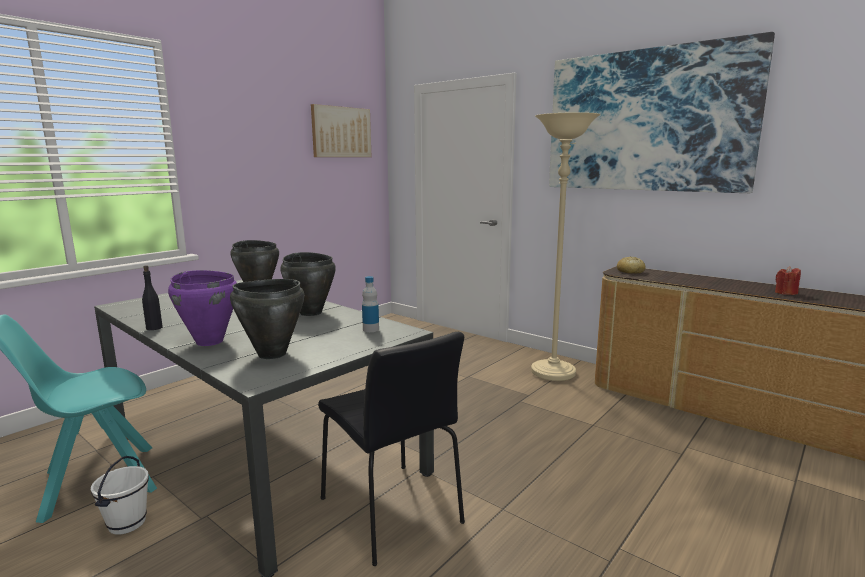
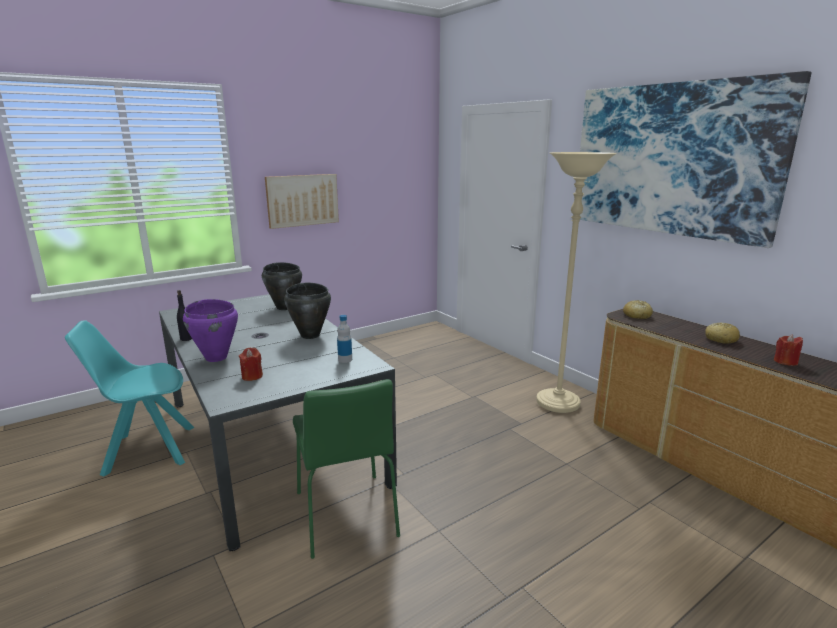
camera: 15 degrees right, 5 degrees up
white bucket [91,456,149,535] -> none
black cooking pot [230,279,304,359] -> red candle [239,348,263,381]
picture [311,104,371,157] -> picture moved to [265,174,339,229]
black chair [318,332,465,566] -> green chair [293,379,400,559]
none -> bread [705,323,740,344]

